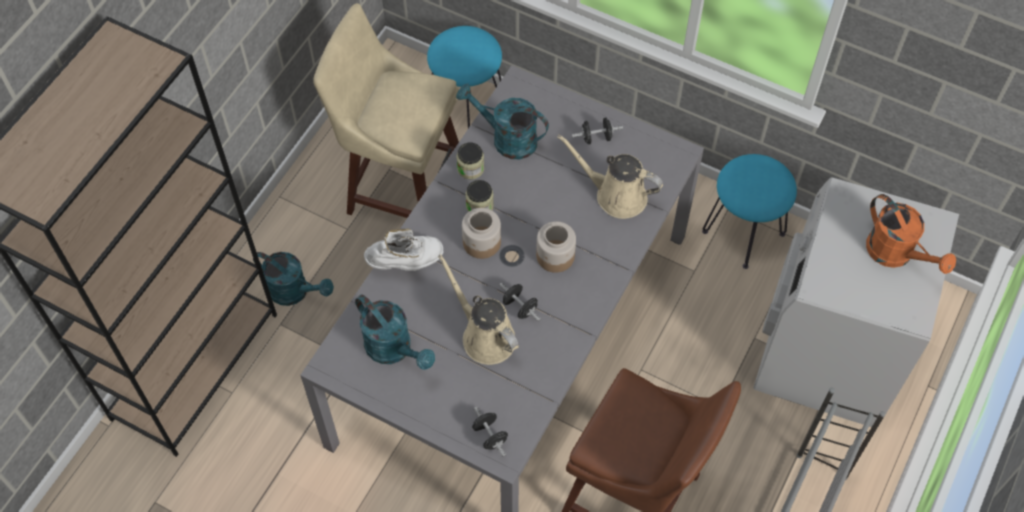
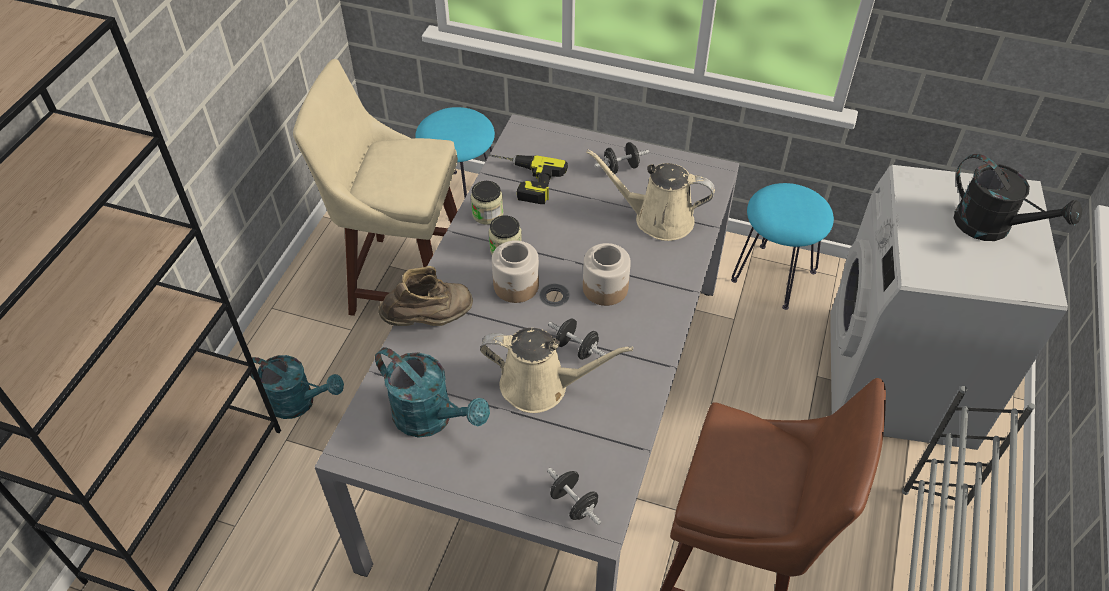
camera: 10 degrees left, 10 degrees down
white boot [364,229,443,271] -> brown boot [378,266,473,326]
beige watering can [438,254,519,365] -> beige watering can turned 150 degrees clockwise [480,328,633,413]
turquoise watering can [456,84,549,159] -> power drill [489,155,568,204]
orange watering can [866,194,956,274] -> black watering can [954,154,1082,241]

